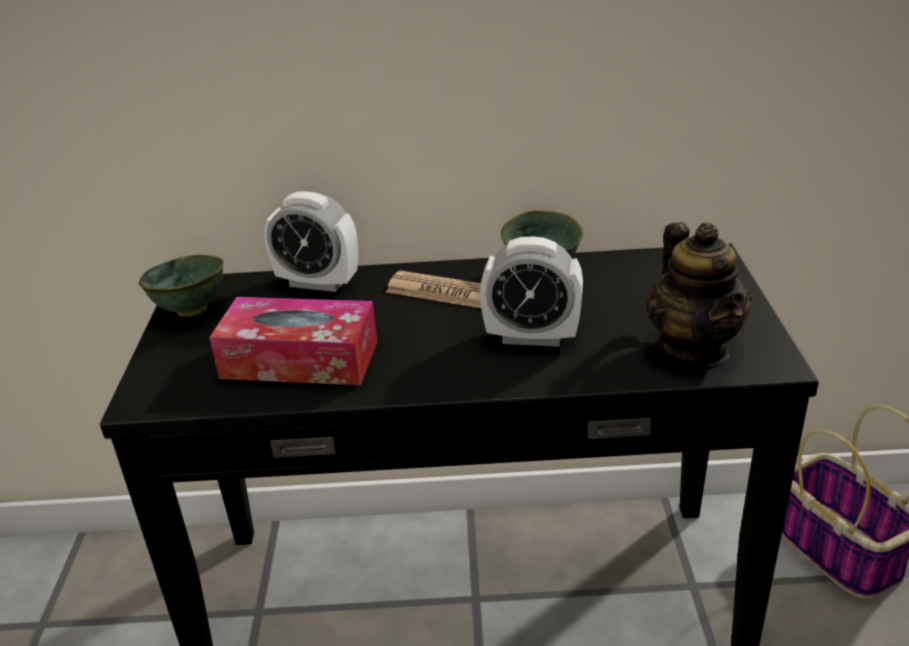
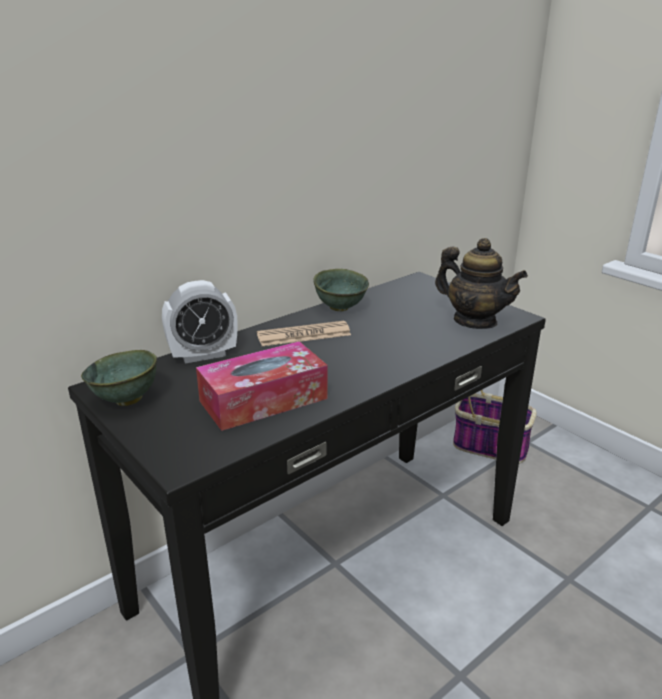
camera: 40 degrees left, 5 degrees down
alarm clock [480,236,583,347] -> none

